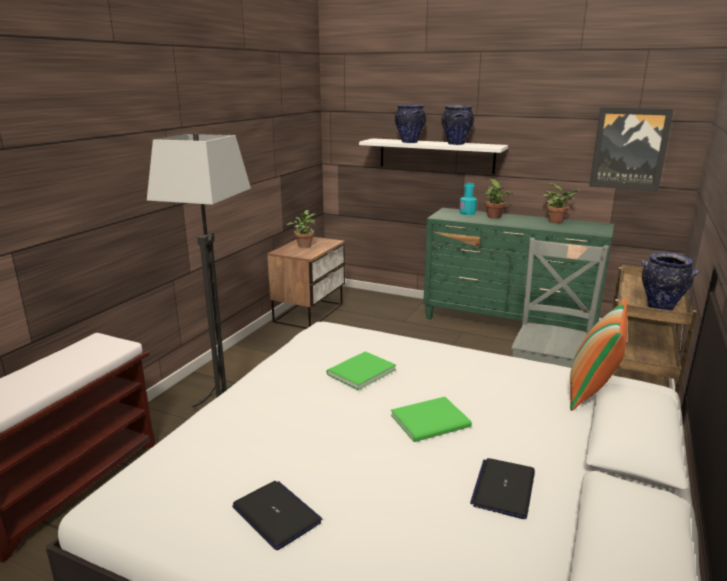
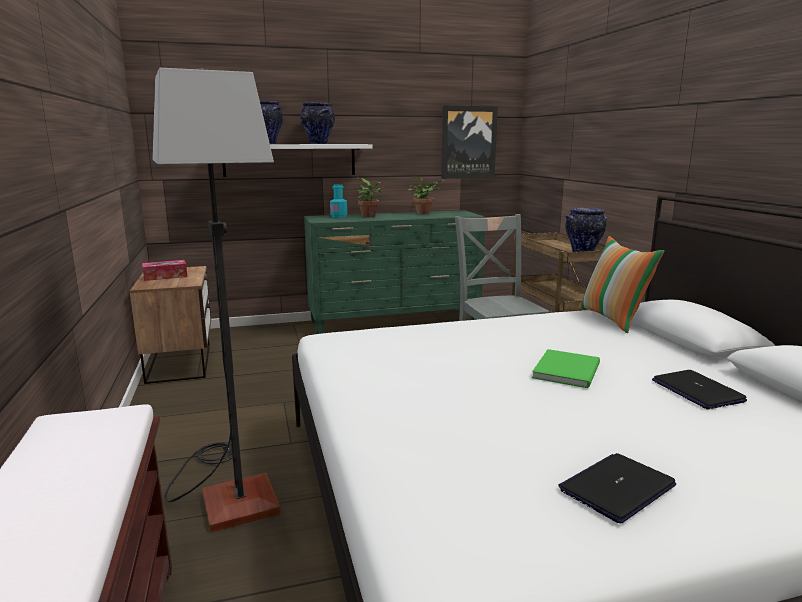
camera: 40 degrees left, 5 degrees down
laptop [232,481,322,550] -> laptop turned 45 degrees counterclockwise [558,453,676,523]
potted plant [287,210,316,248] -> tissue box [142,260,187,281]
green book [326,351,396,390] -> none

